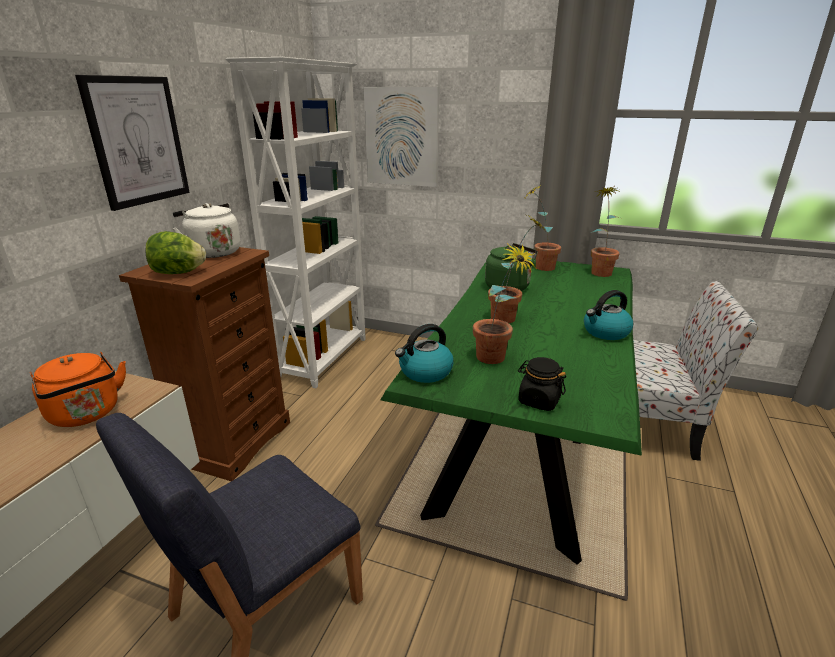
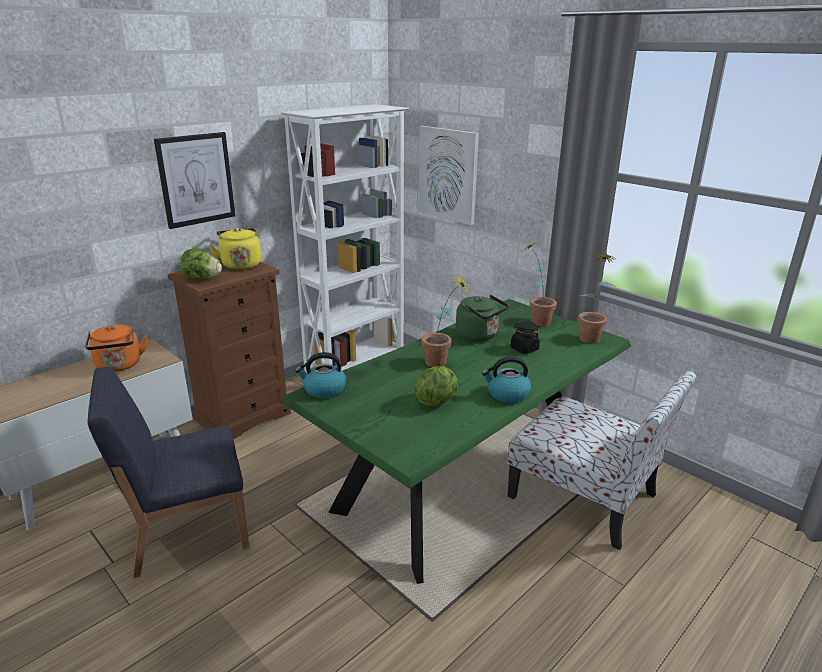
camera: 25 degrees right, 0 degrees up
white kettle [172,203,240,258] -> yellow kettle [209,228,261,270]
potted plant [473,243,538,364] -> none
black jar [518,357,566,411] -> black jar moved to [511,321,540,354]
none -> lettuce [414,366,458,407]

